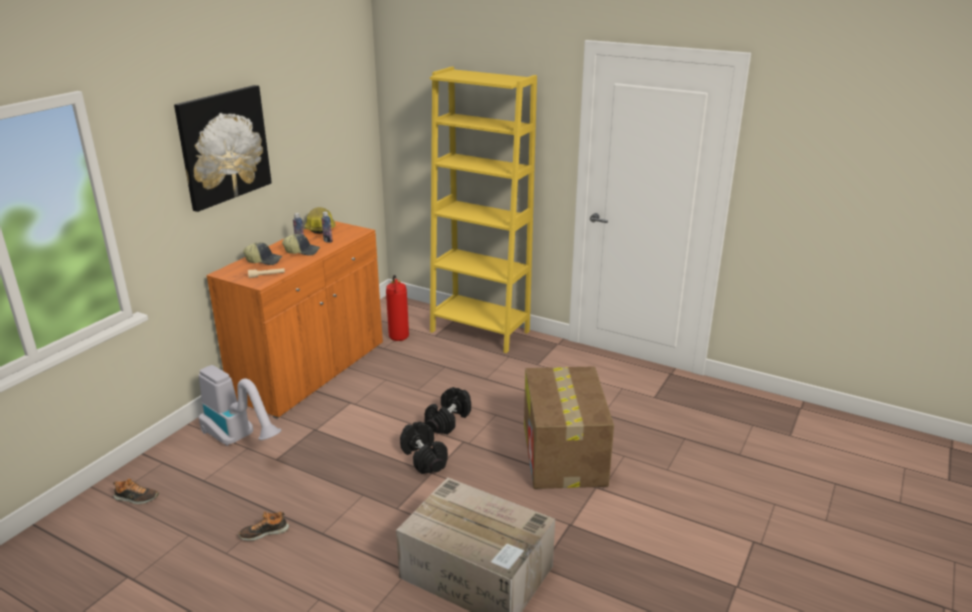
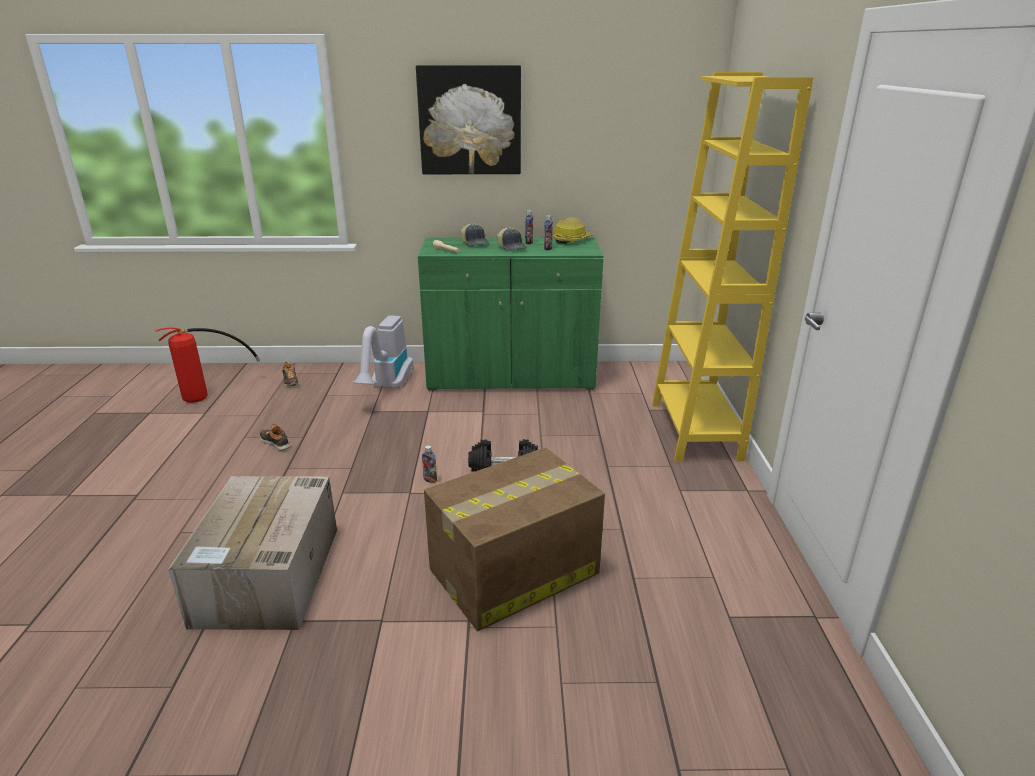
camera: 60 degrees right, 0 degrees up
orange cabinet [206,221,383,419] -> green cabinet [418,237,603,391]
fire extinguisher [386,275,409,341] -> fire extinguisher moved to [155,328,260,403]
black dumbbell [400,422,448,474] -> bottle [422,445,437,483]

